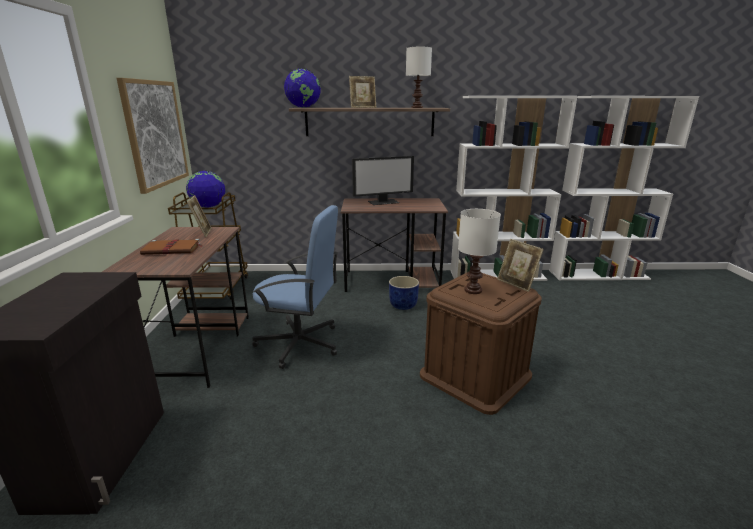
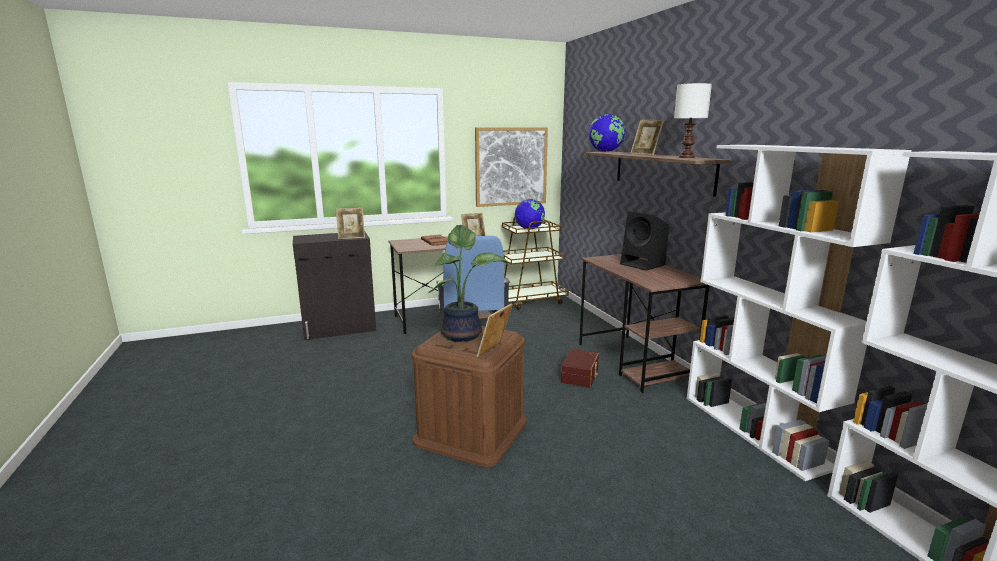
camera: 70 degrees right, 5 degrees down
monitor [352,156,414,205] -> black speaker [620,211,669,271]
blue planter [389,276,419,310] -> brown storage box [561,349,599,388]
white table lamp [458,209,501,294] -> potted plant [428,225,508,342]
none -> picture frame [336,208,365,239]

